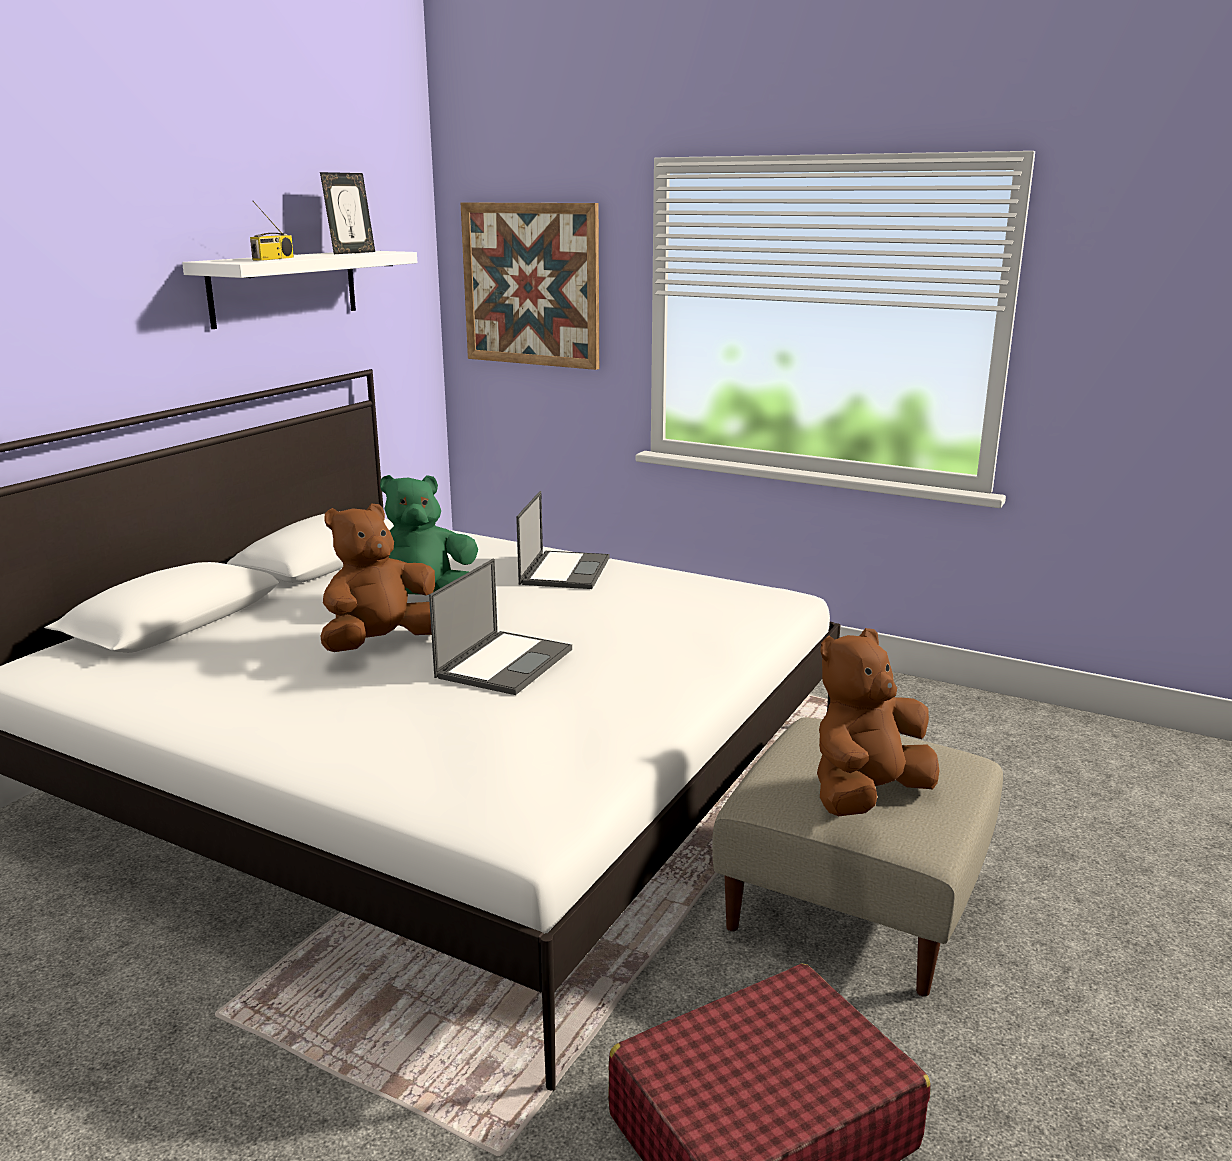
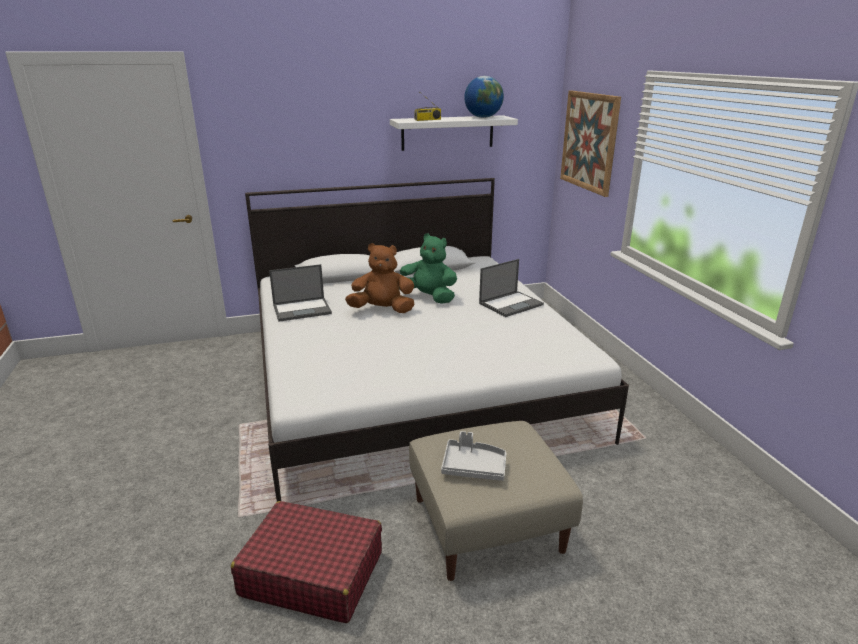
camera: 45 degrees right, 5 degrees up
picture frame [320,172,375,254] -> globe [464,76,504,118]
laptop [429,559,572,695] -> laptop moved to [269,264,332,322]
brown plush toy [817,628,939,816] -> grey tray [441,431,506,481]

